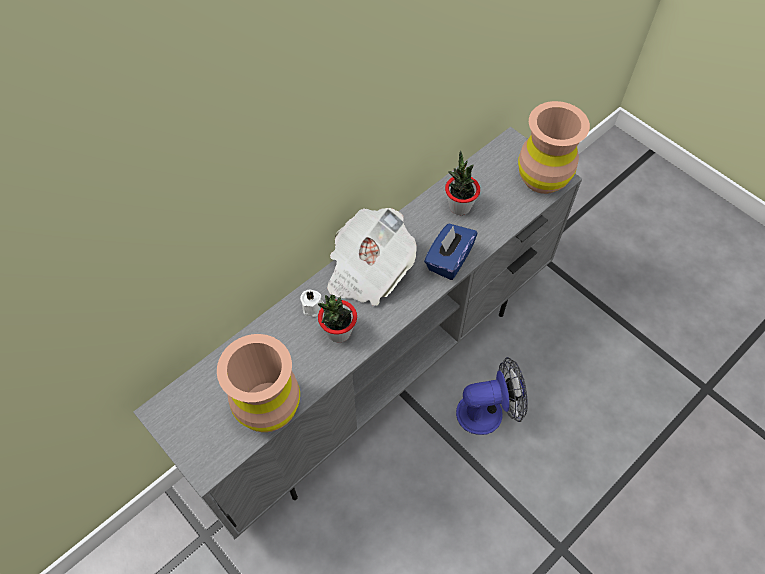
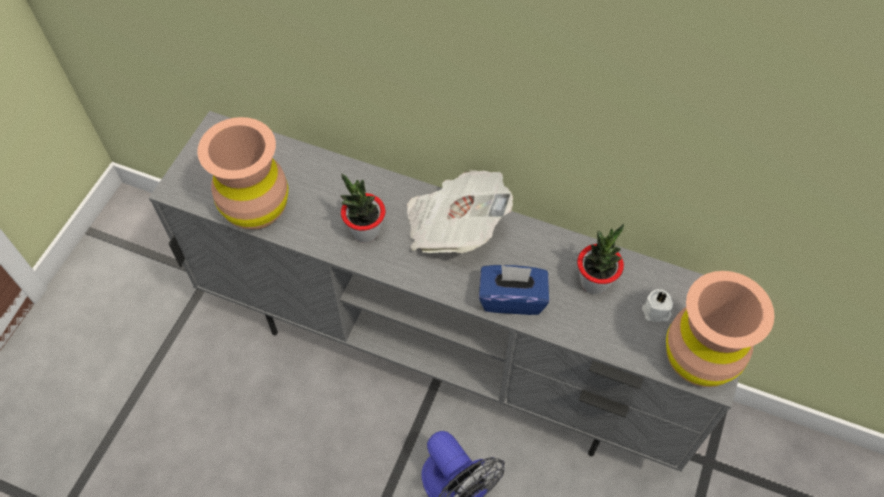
camera: 65 degrees right, 0 degrees up
white candle [300,290,324,317] -> white candle moved to [642,289,673,322]

